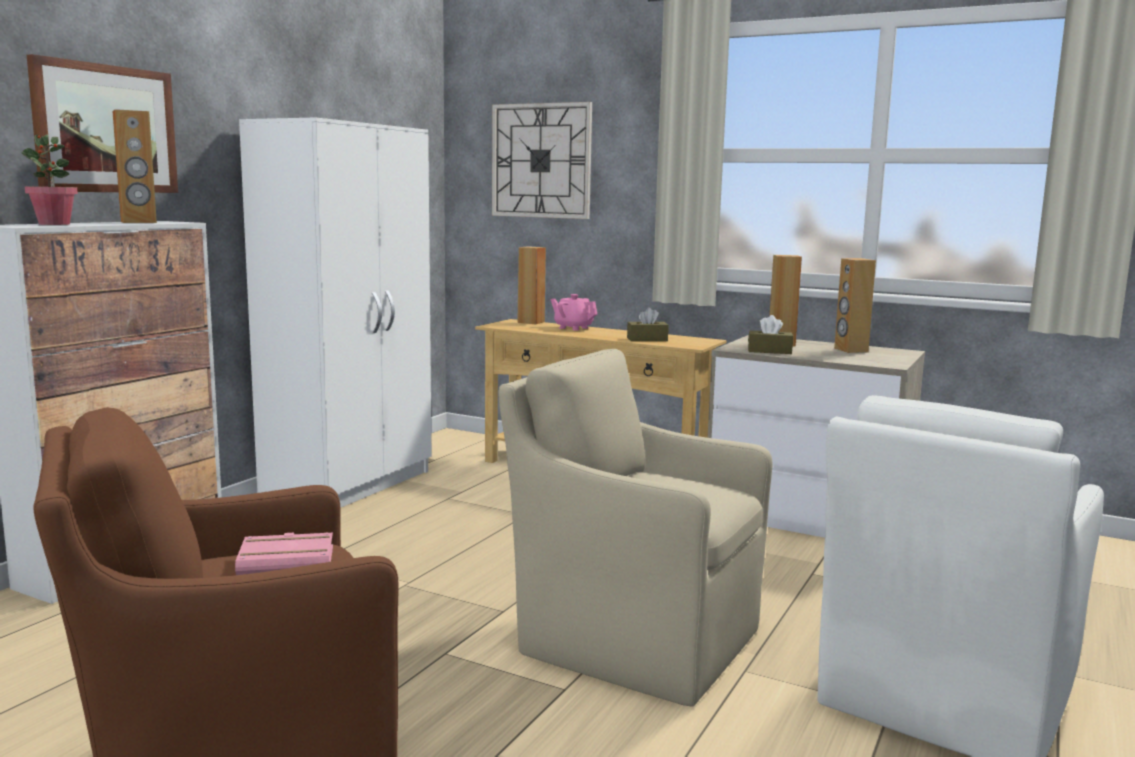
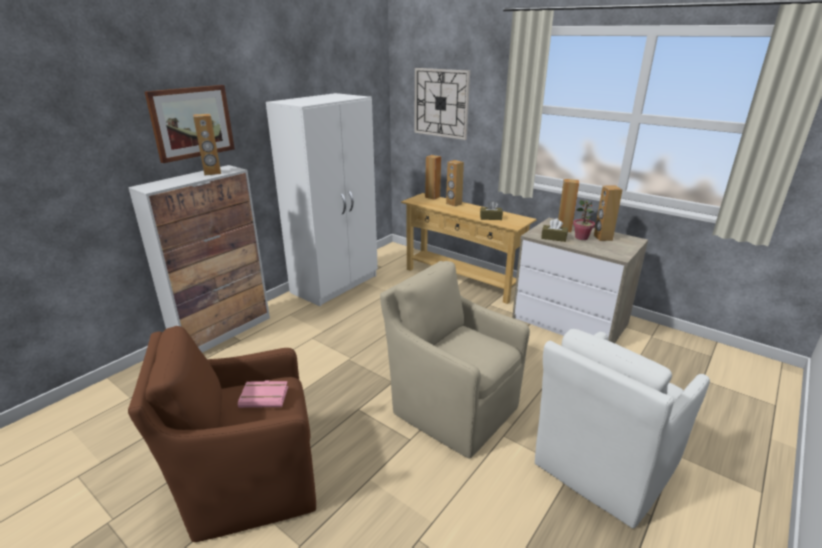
camera: 10 degrees right, 15 degrees up
potted plant [21,134,78,225] -> potted plant moved to [573,200,595,240]
pink teapot [551,294,597,331] -> brown speaker [446,160,464,206]

